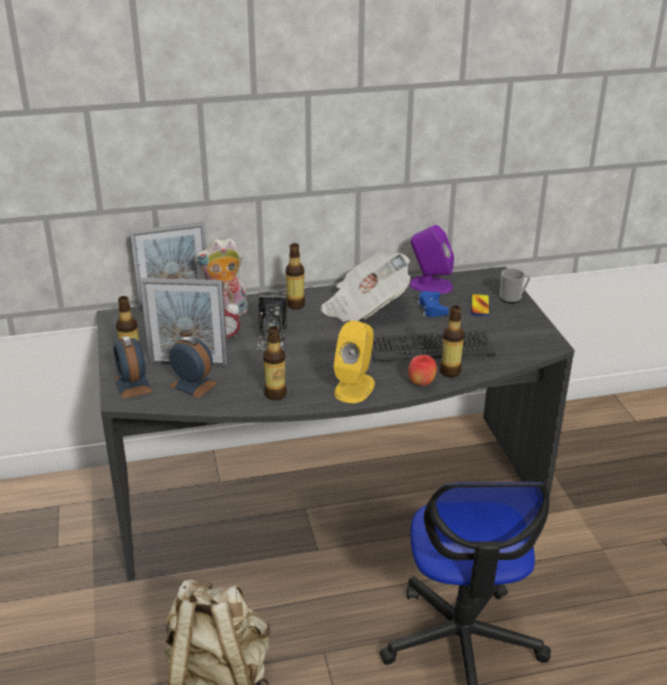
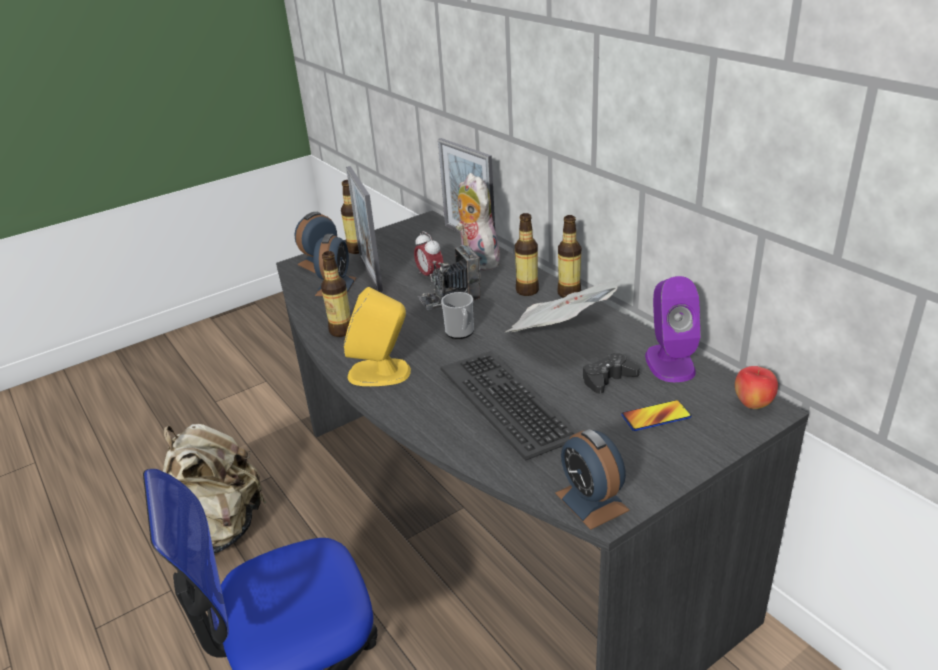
camera: 70 degrees right, 0 degrees up
apple [408,355,437,386] -> apple moved to [735,366,778,409]
blue game controller [417,291,449,317] -> black game controller [583,353,640,394]
bottle [440,305,464,377] -> bottle moved to [558,215,581,298]
mug [500,268,530,303] -> mug moved to [441,292,474,339]
none -> alarm clock [555,429,630,530]

